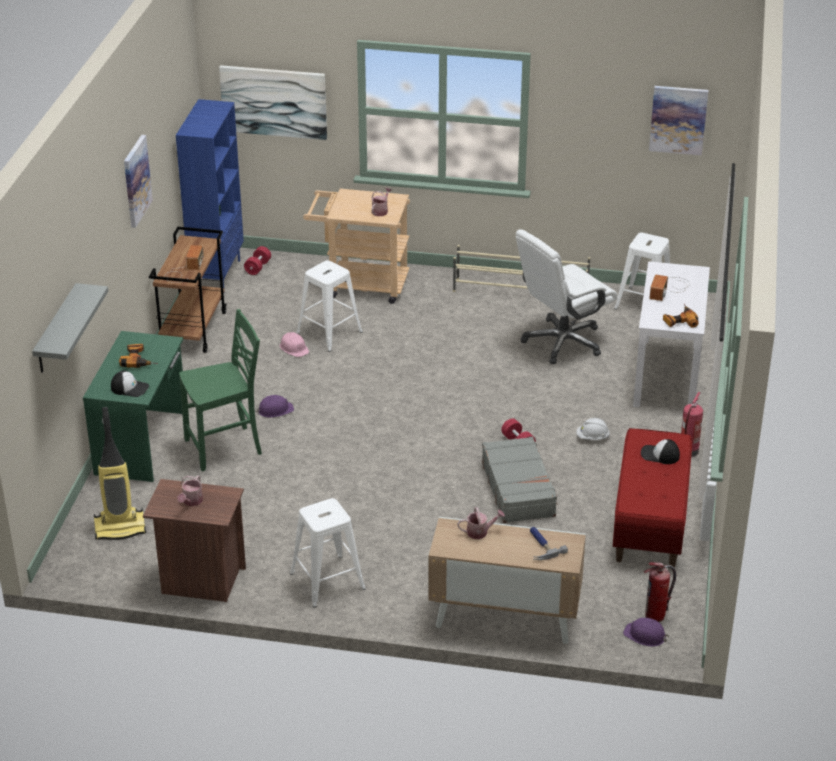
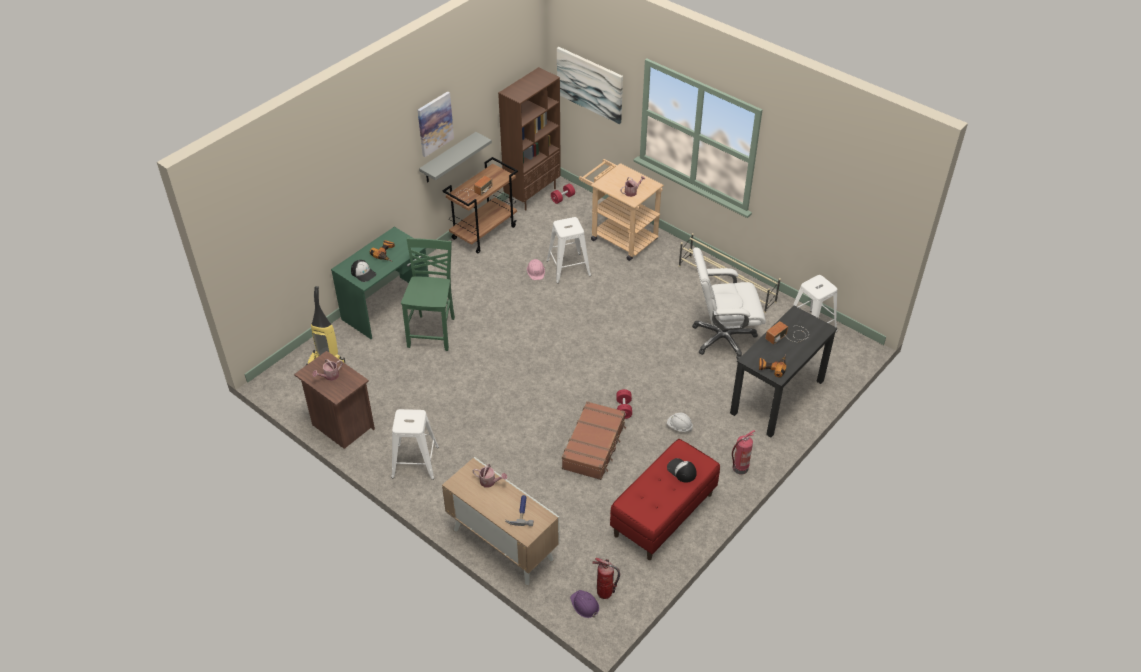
camera: 30 degrees right, 10 degrees up
grey shelf [32,283,108,373] -> grey shelf moved to [419,132,492,183]
blue bookcase [176,99,244,288] -> brown bookcase [498,67,561,211]
green chair [179,309,262,471] -> green chair turned 90 degrees counterclockwise [401,237,455,351]
purple hard hat [256,395,294,418] -> none
grey suitcase [482,437,558,523] -> brown suitcase [562,401,626,480]
white desk [633,261,710,408] -> black desk [730,305,837,438]
picture [649,86,709,155] -> none

